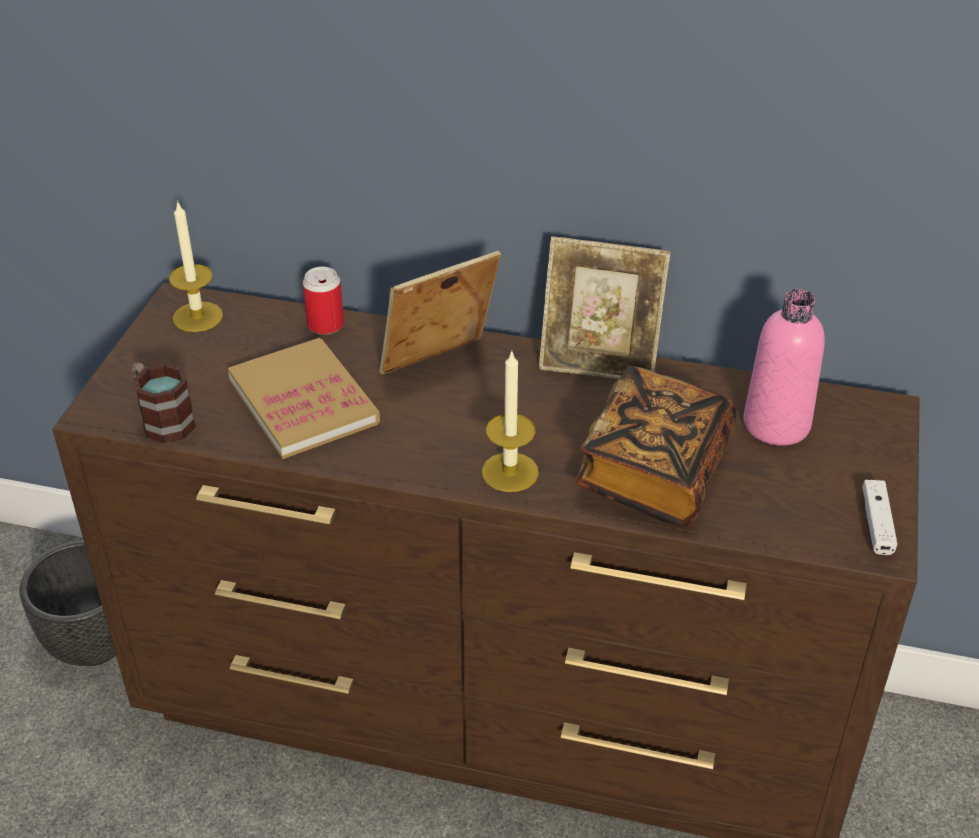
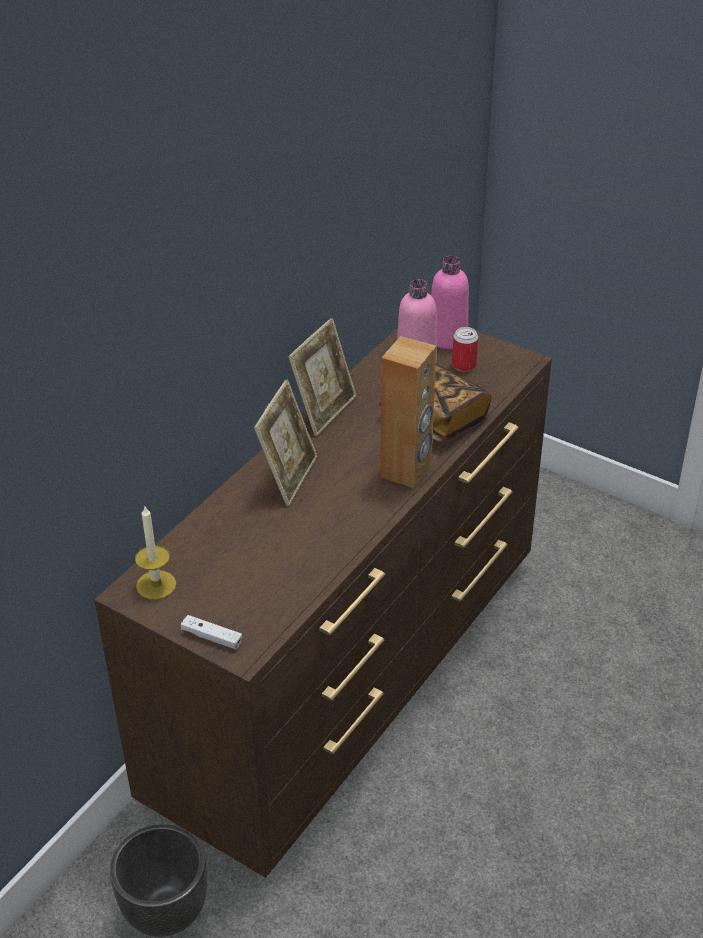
camera: 70 degrees left, 0 degrees up
mug [132,362,196,443] -> none
book [228,338,380,459] -> none
can [302,267,344,335] -> can moved to [452,327,478,372]
picture frame [379,251,501,375] -> picture frame turned 150 degrees counterclockwise [254,380,317,506]
candle [482,351,539,492] -> brown speaker [380,336,436,489]
white game controller [862,480,897,555] -> white game controller moved to [181,615,242,650]
none -> pink bottle [431,256,469,349]

